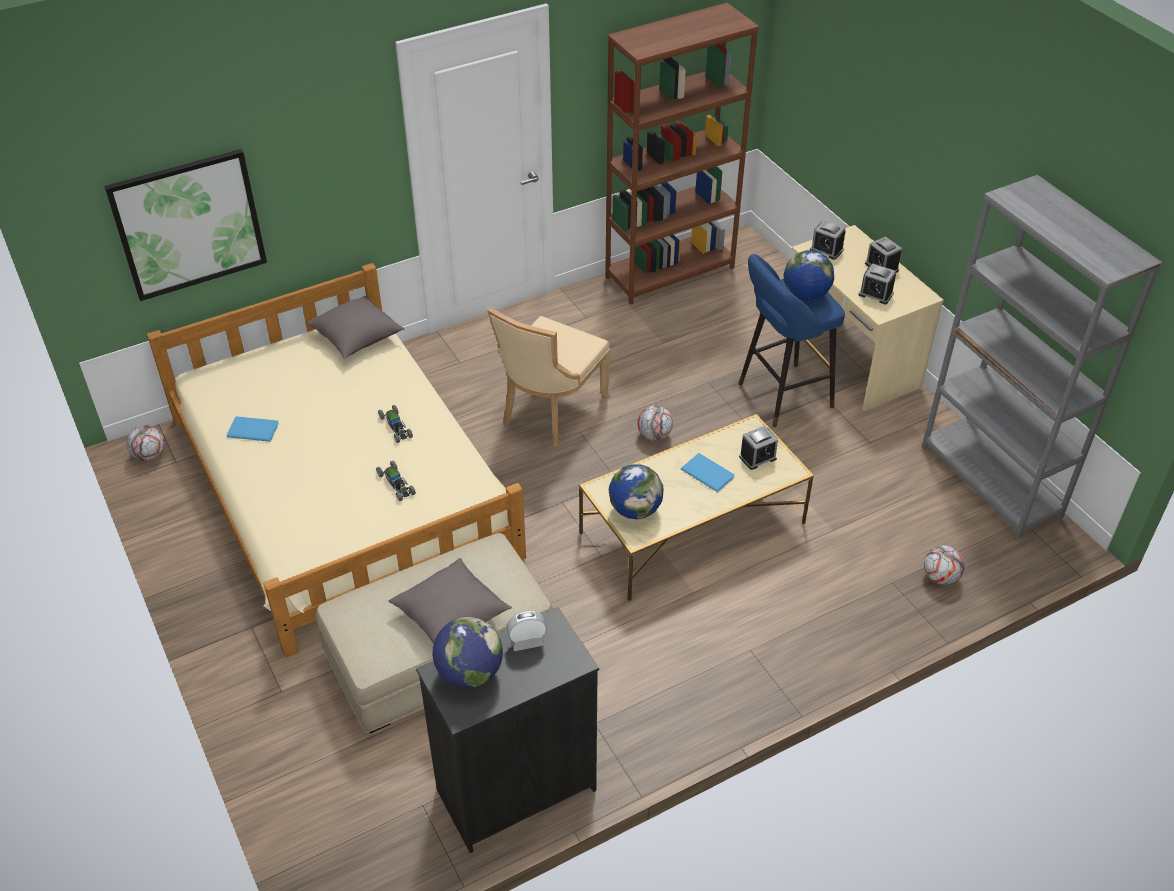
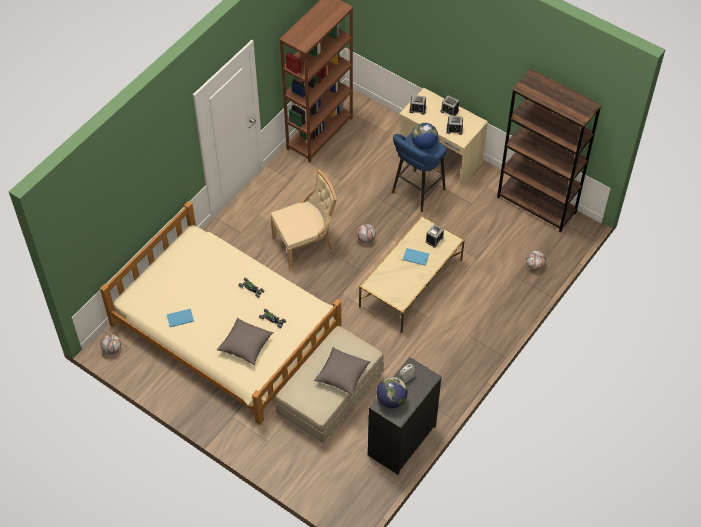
camera: 25 degrees left, 10 degrees up
picture [104,149,267,301] -> none
grey pillow [306,295,404,359] -> grey pillow moved to [217,318,274,365]
beige chair [487,307,610,446] -> beige chair turned 120 degrees counterclockwise [270,170,337,271]
globe [609,464,664,519] -> none
grey bookcase [922,175,1162,539] -> brown bookcase [497,69,602,232]

